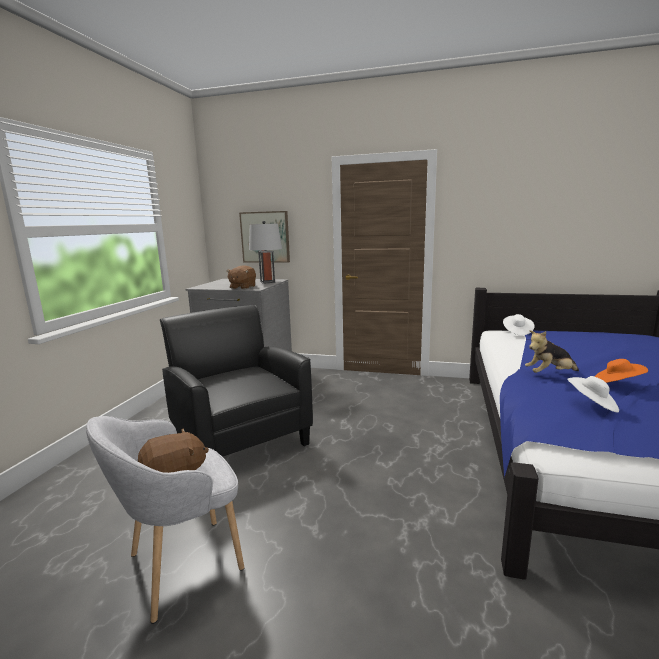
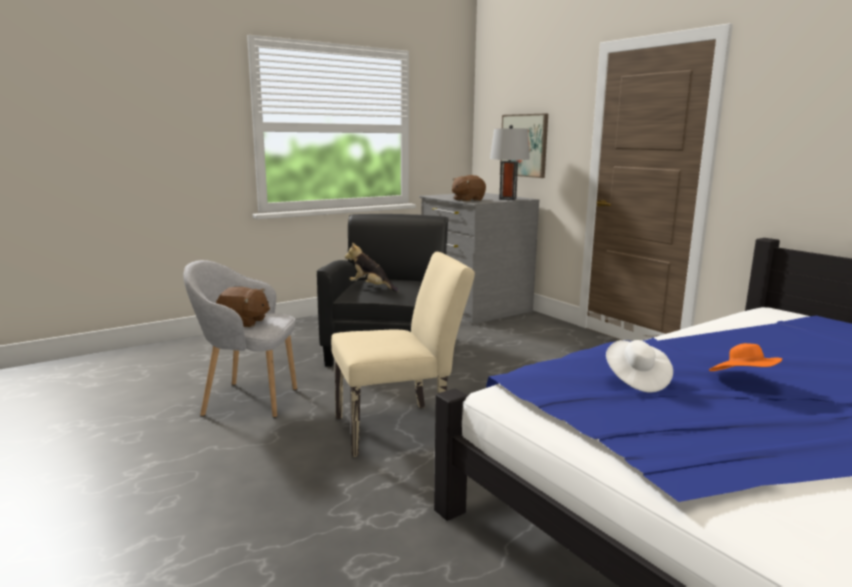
camera: 40 degrees right, 0 degrees up
white hat [503,314,535,335] -> none
plush toy [525,330,579,373] -> plush toy moved to [345,243,398,292]
none -> beige chair [331,252,475,457]

